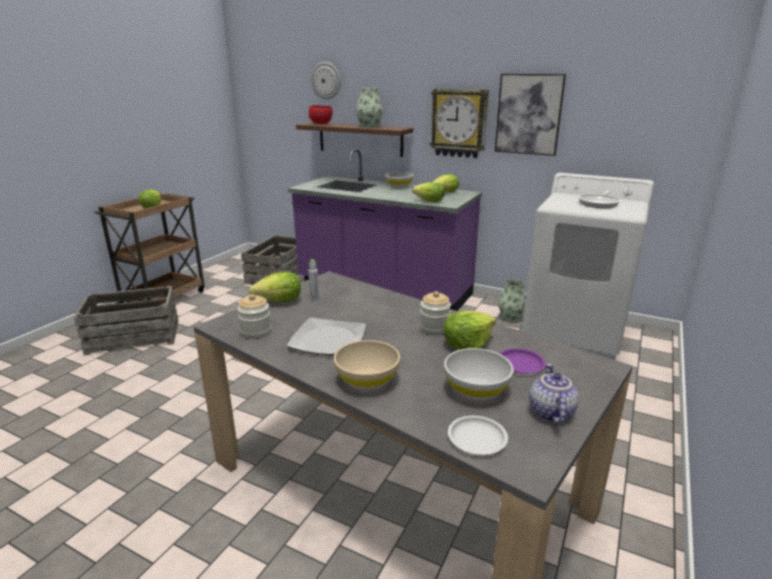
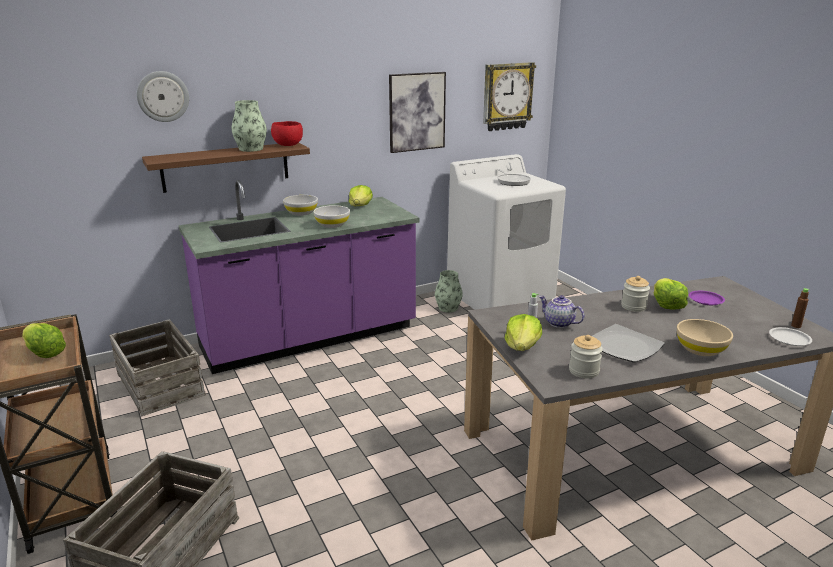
camera: 55 degrees left, 0 degrees up
red bowl [309,105,333,124] -> red bowl moved to [271,121,303,146]
lettuce [412,182,445,202] -> none
wall clock [430,89,489,158] -> wall clock moved to [483,62,536,131]
white bowl [444,348,514,400] -> white bowl moved to [313,205,350,228]
teapot [529,364,579,424] -> teapot moved to [539,295,584,328]
none -> brown bottle [791,288,810,328]

